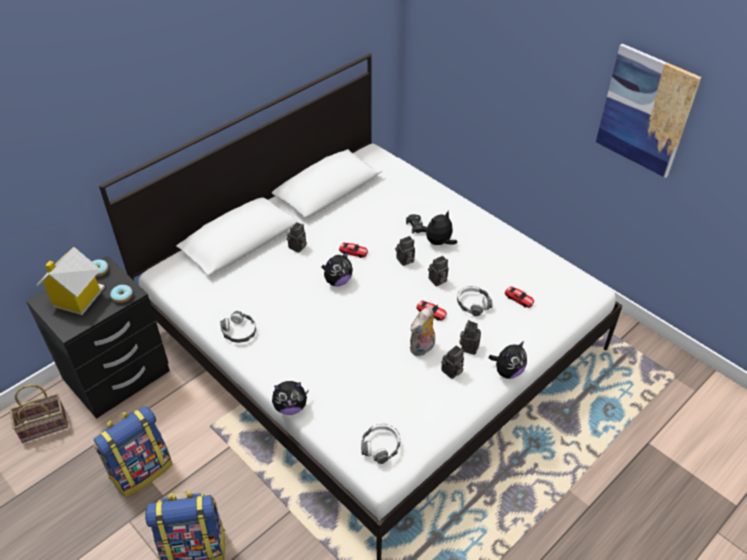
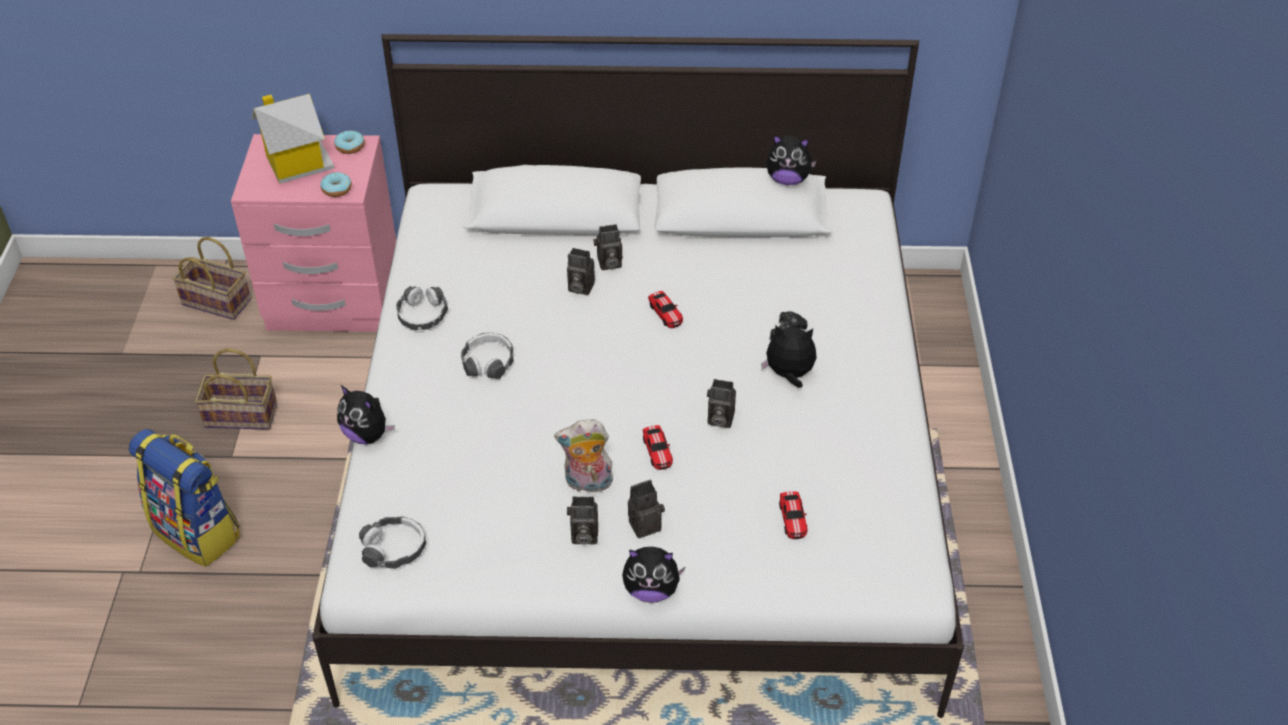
camera: 45 degrees right, 0 degrees up
black nightstand [26,256,170,419] -> pink nightstand [231,134,396,332]
backpack [94,406,172,497] -> basket [195,348,277,430]
plush toy [321,252,353,286] -> plush toy moved to [766,135,817,185]
camera [395,236,415,266] -> camera moved to [567,248,595,295]
headphones [457,286,492,316] -> headphones moved to [461,333,514,379]
picture [596,44,701,178] -> none

